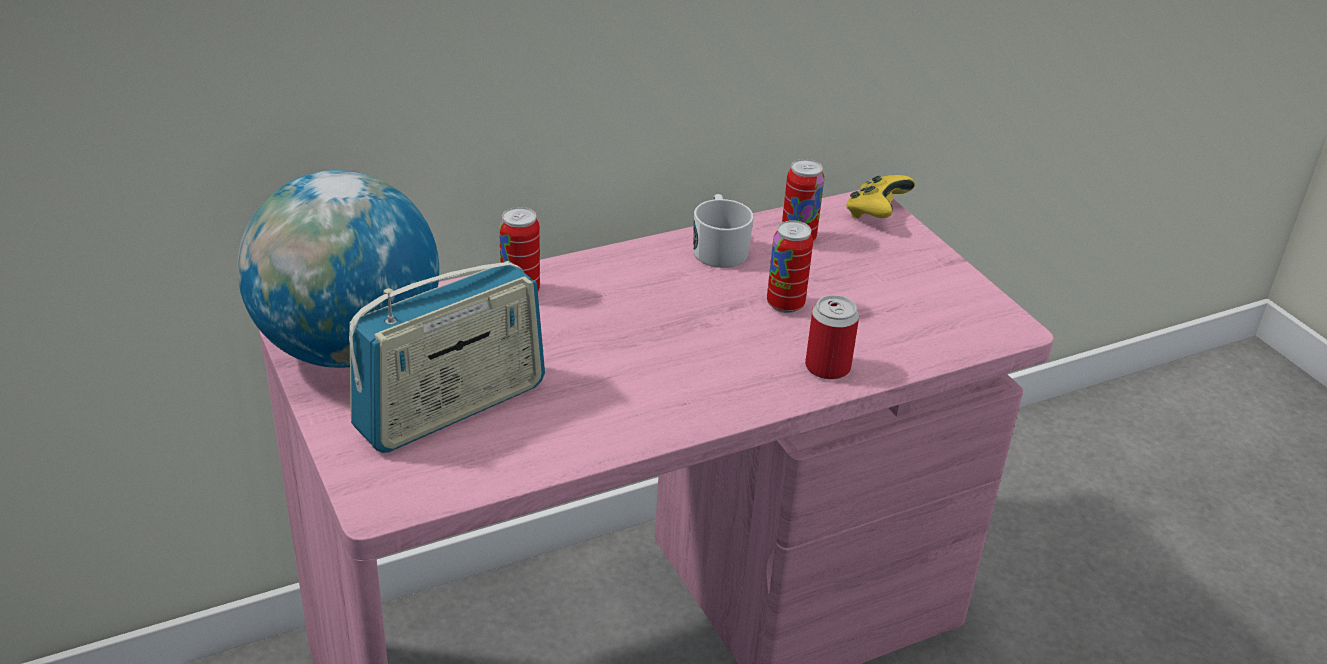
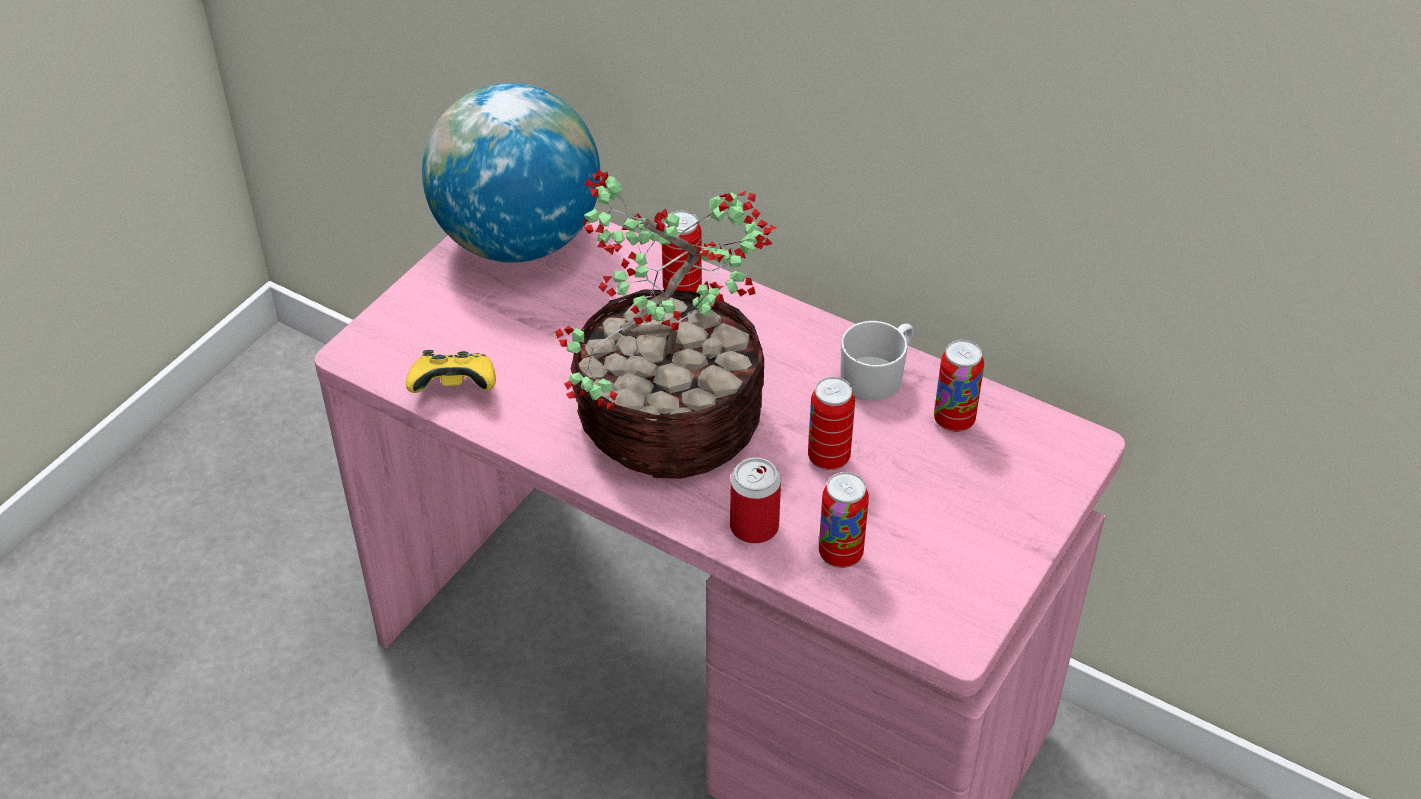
camera: 60 degrees right, 10 degrees up
radio [349,261,545,453] -> none
yellow game controller [846,175,916,219] -> yellow game controller moved to [406,350,496,393]
none -> potted plant [555,169,776,479]
none -> can [819,472,869,568]

